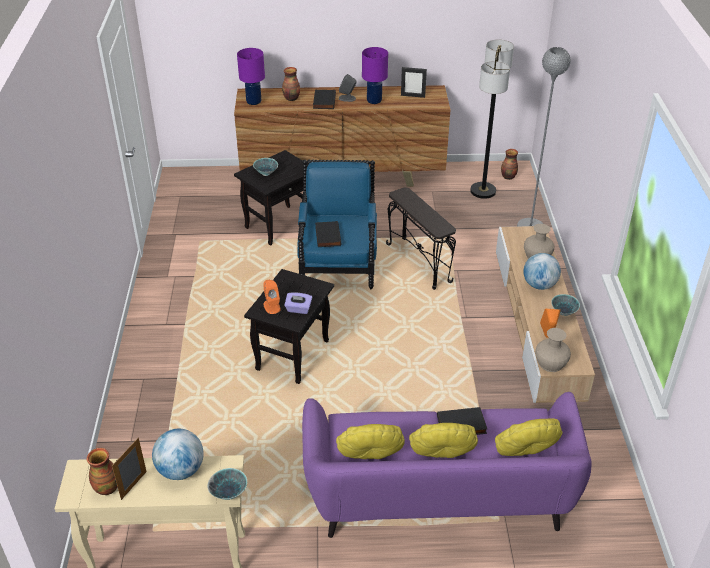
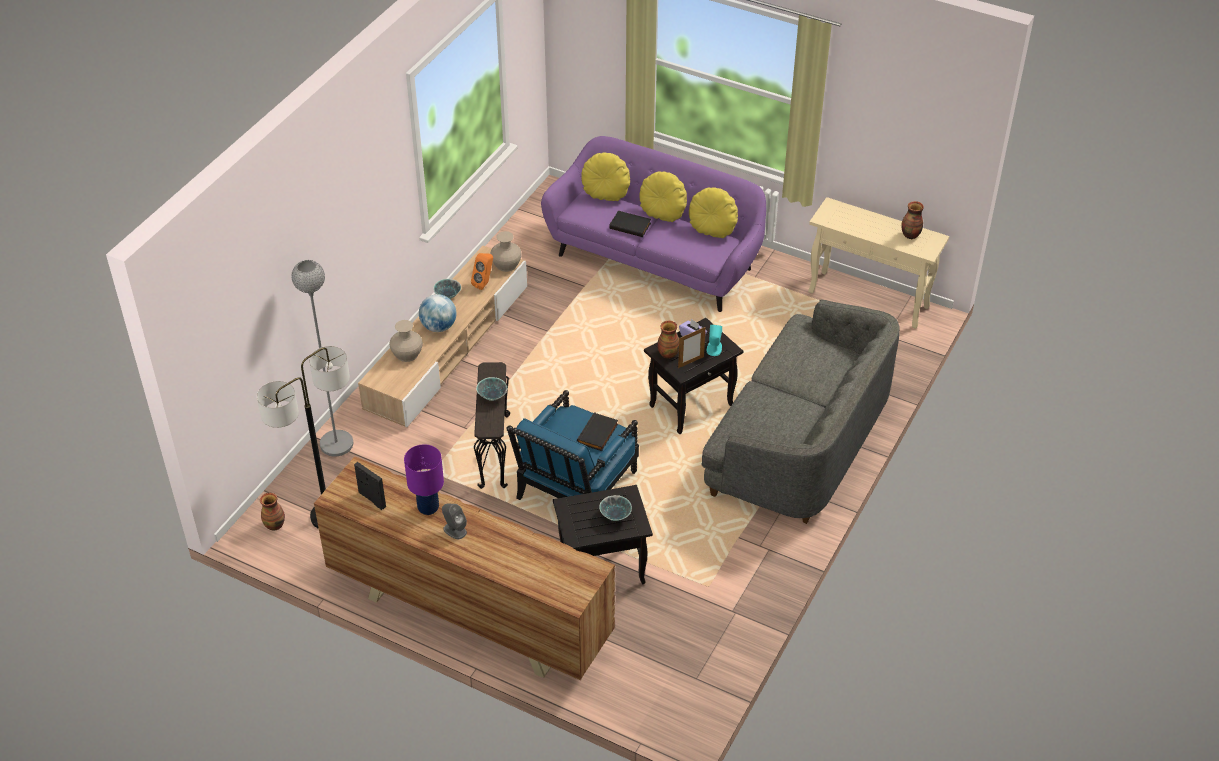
camera: 150 degrees left, 5 degrees up
picture frame [112,438,147,500] -> picture frame moved to [678,327,706,368]
globe [152,429,204,480] -> none
bowl [207,468,247,500] -> bowl moved to [476,377,507,401]
purple table lamp [237,48,265,105] -> none
orange speaker [263,280,281,314] -> turquoise speaker [707,325,722,356]
vase [282,67,300,101] -> vase moved to [657,320,679,359]
black book [313,90,336,109] -> none
none -> grey sofa [702,300,900,524]

